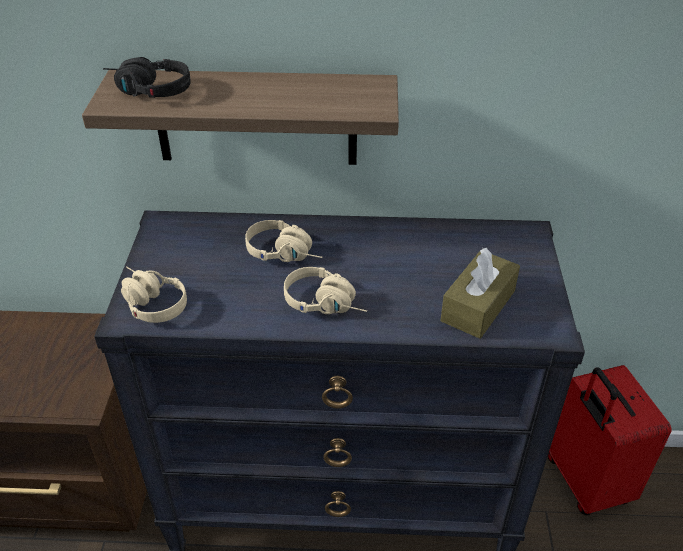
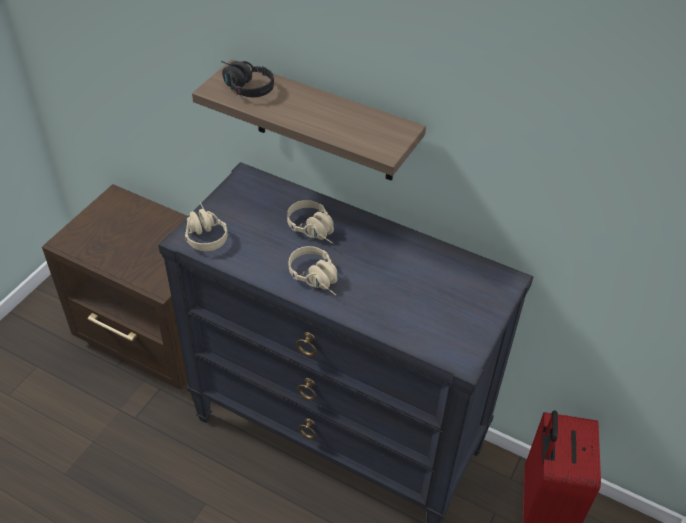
camera: 25 degrees right, 5 degrees up
brown tissue box [440,248,520,339] -> none

